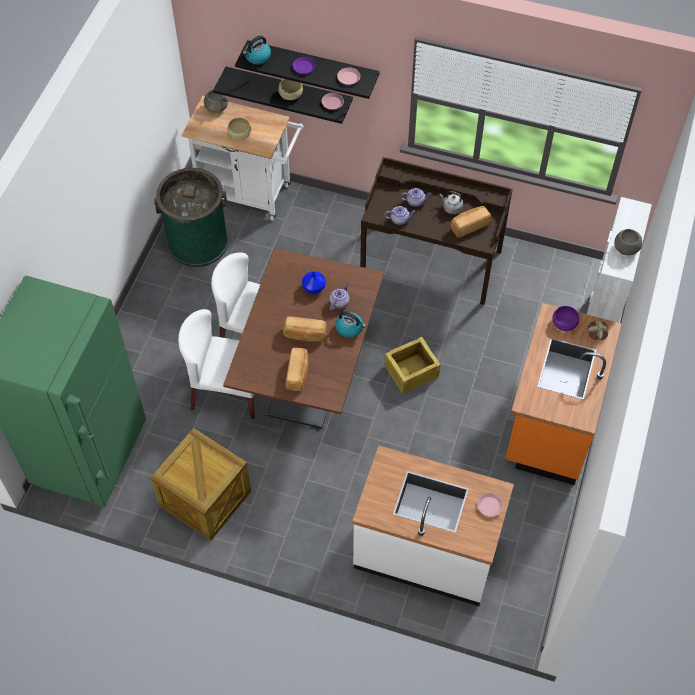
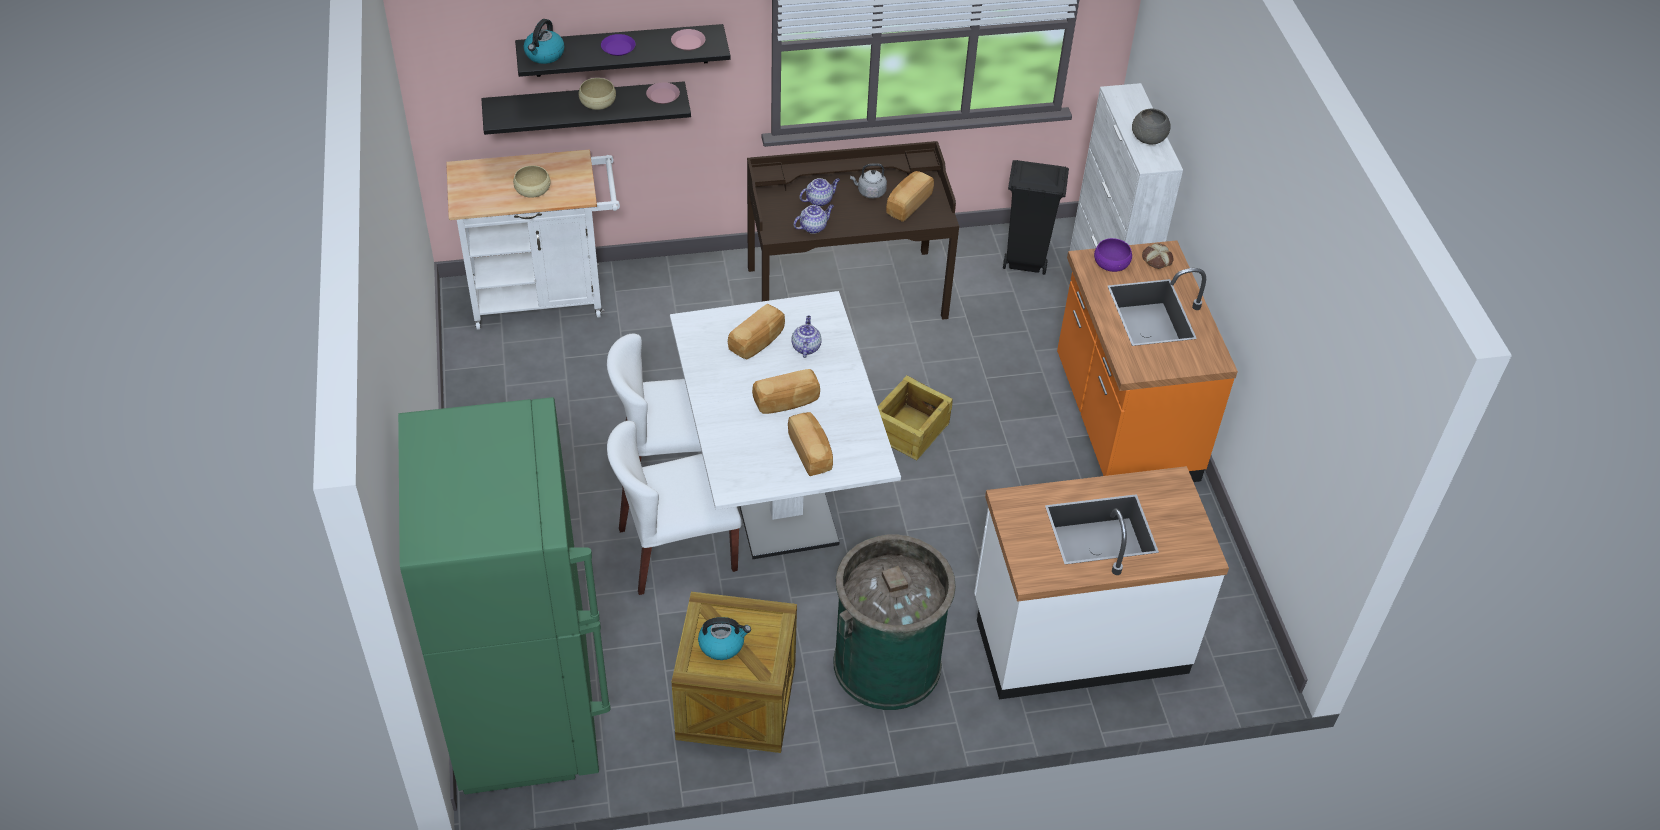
camera: 30 degrees left, 10 degrees down
green trash can [154,168,228,267] -> green trash can moved to [833,535,956,710]
grey bowl [204,90,228,113] -> none
brown dining table [223,248,384,429] -> white dining table [670,291,901,559]
blue vase [302,271,326,294] -> bread [728,304,785,359]
kettle [336,311,366,338] -> kettle moved to [698,617,751,660]
pink plate [477,493,503,517] -> none
none -> black trash can [1003,160,1069,275]

